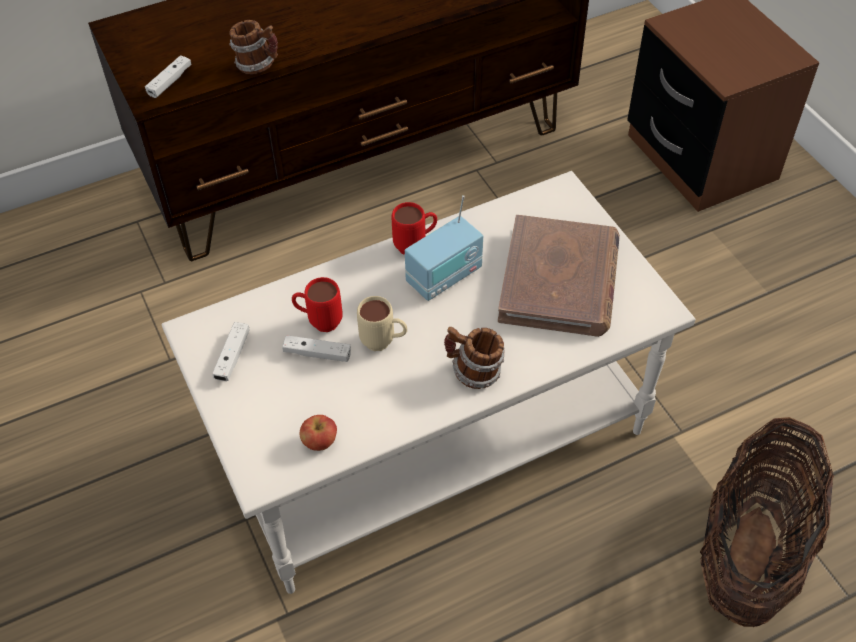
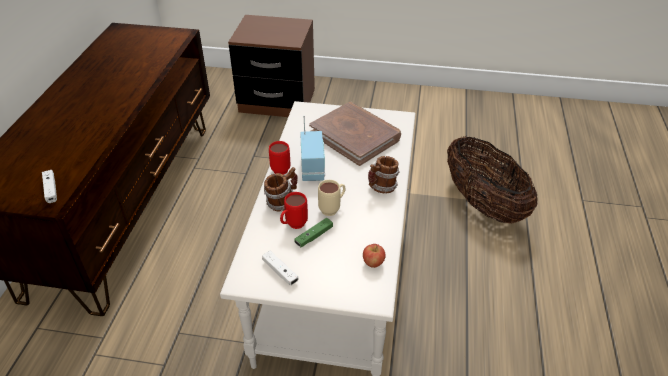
camera: 55 degrees left, 10 degrees down
mug [229,20,278,74] -> mug moved to [264,167,298,211]
white game controller [282,335,351,362] -> green game controller [294,218,333,248]

